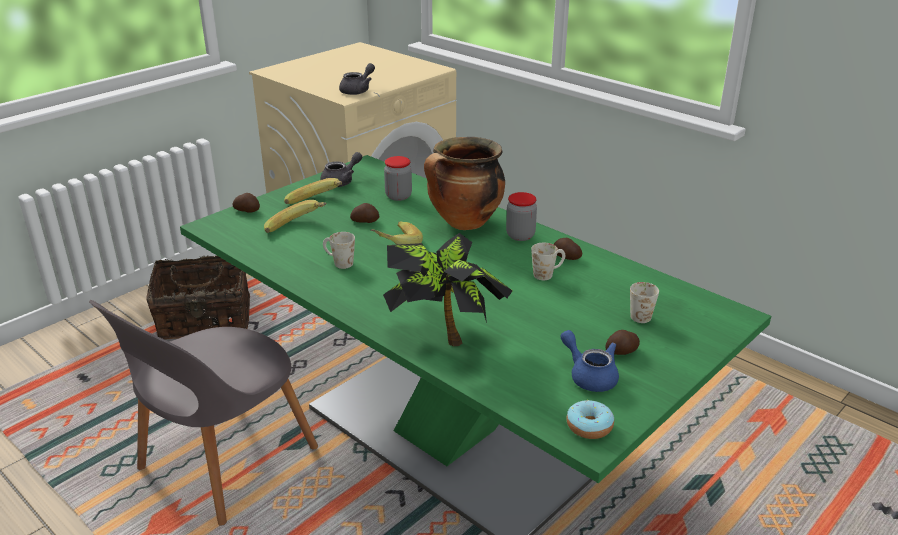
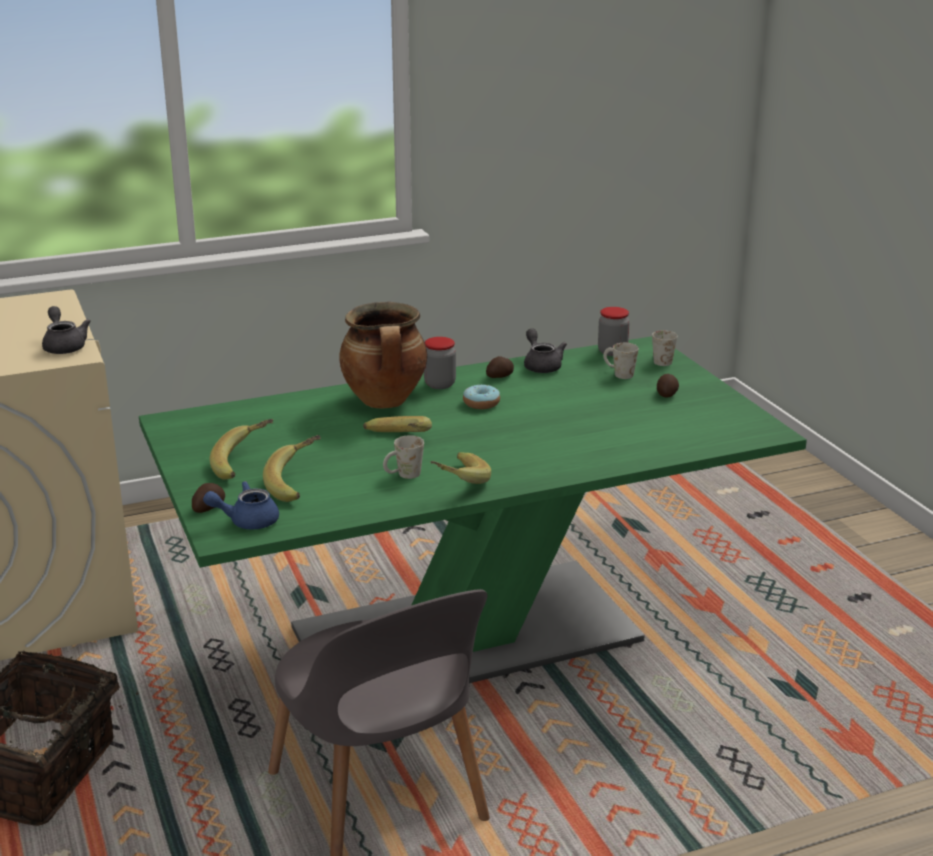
camera: 65 degrees left, 5 degrees down
grey teapot [320,152,362,187] -> grey teapot moved to [524,329,567,373]
potato [350,203,379,223] -> none
potted plant [383,233,513,346] -> none
jar [384,156,412,201] -> jar moved to [598,307,630,356]
white mug [531,243,565,280] -> white mug moved to [652,330,677,366]
blue teapot [560,330,619,392] -> blue teapot moved to [203,481,279,530]
donut [566,400,614,439] -> donut moved to [463,385,500,409]
none -> banana [430,452,491,484]

